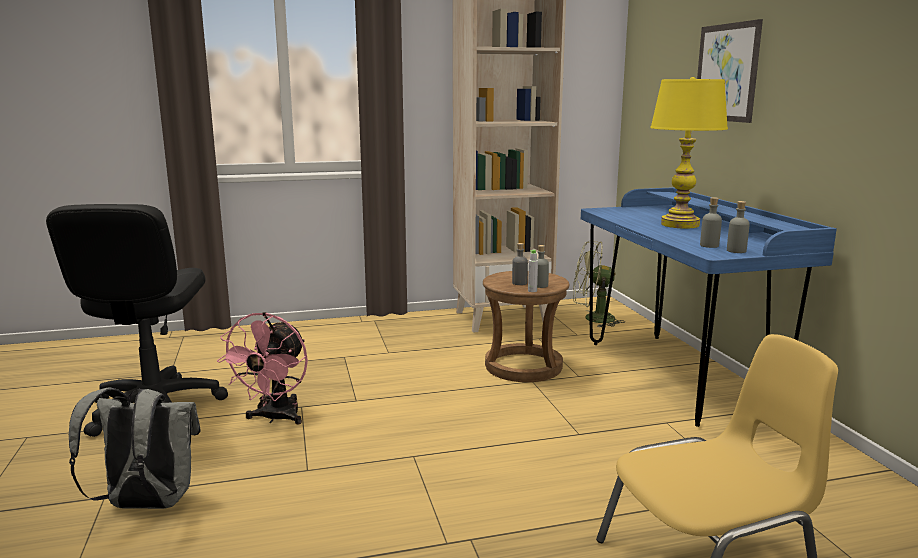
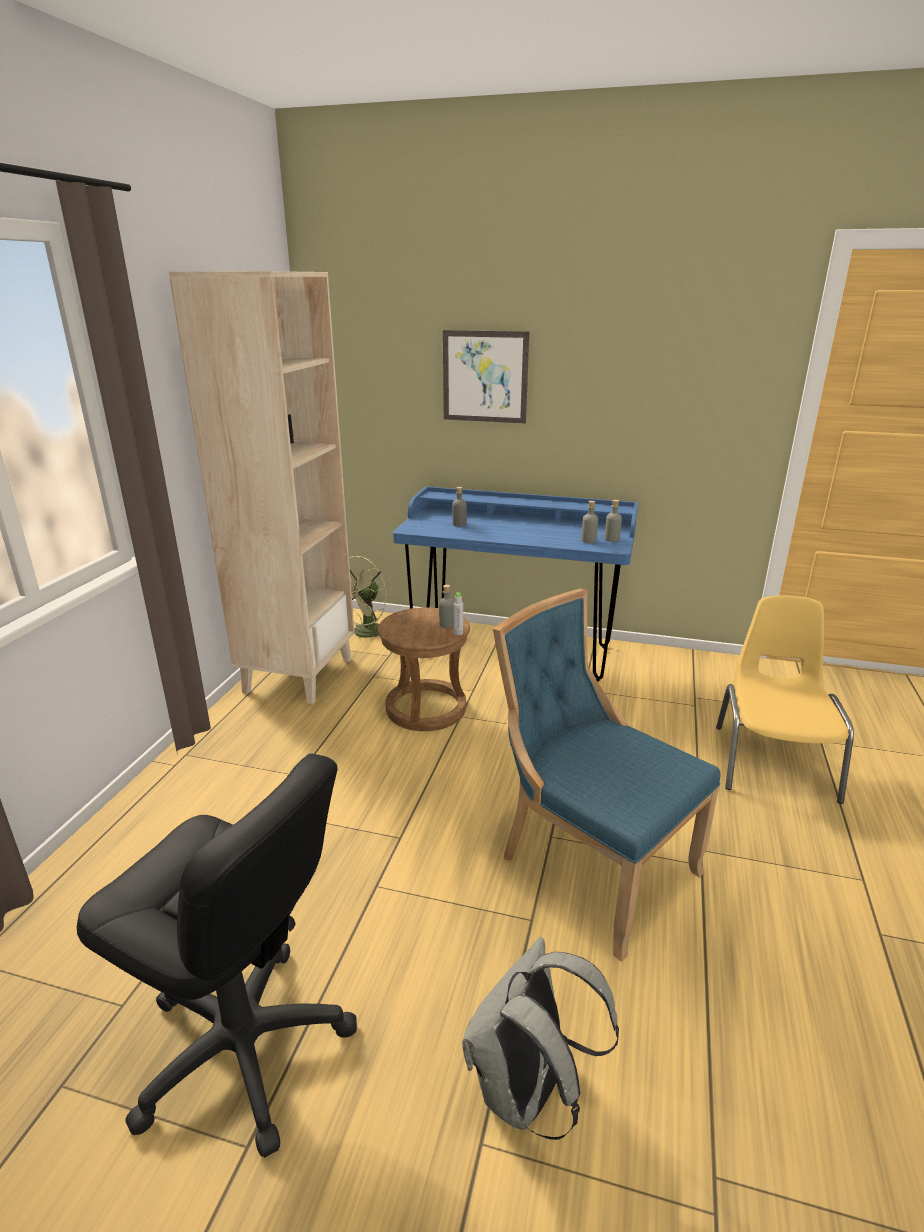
camera: 60 degrees left, 10 degrees up
pink fan [217,312,308,425] -> none
grey bottle [512,243,528,285] -> grey bottle moved to [452,487,467,527]
yellow table lamp [650,77,728,229] -> none
none -> blue chair [493,589,721,962]

